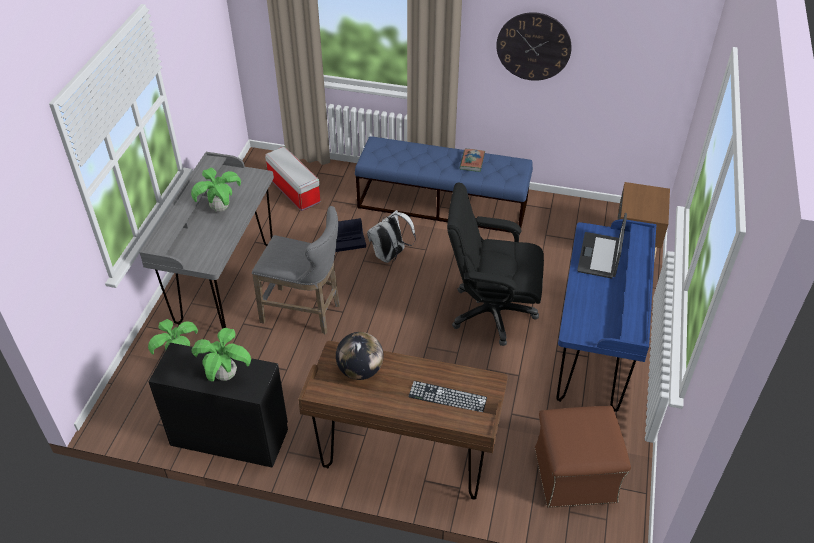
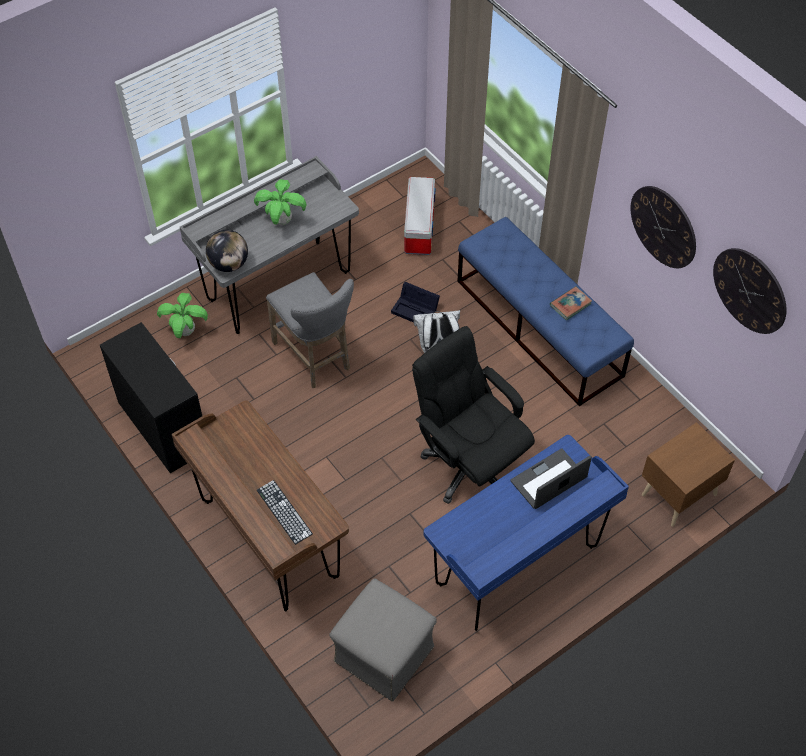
camera: 40 degrees right, 10 degrees up
potted plant [191,328,251,381] -> none
globe [336,332,384,380] -> globe moved to [206,230,248,272]
brown ottoman [534,406,631,508] -> grey ottoman [329,578,437,702]
none -> wall clock [713,248,787,334]

